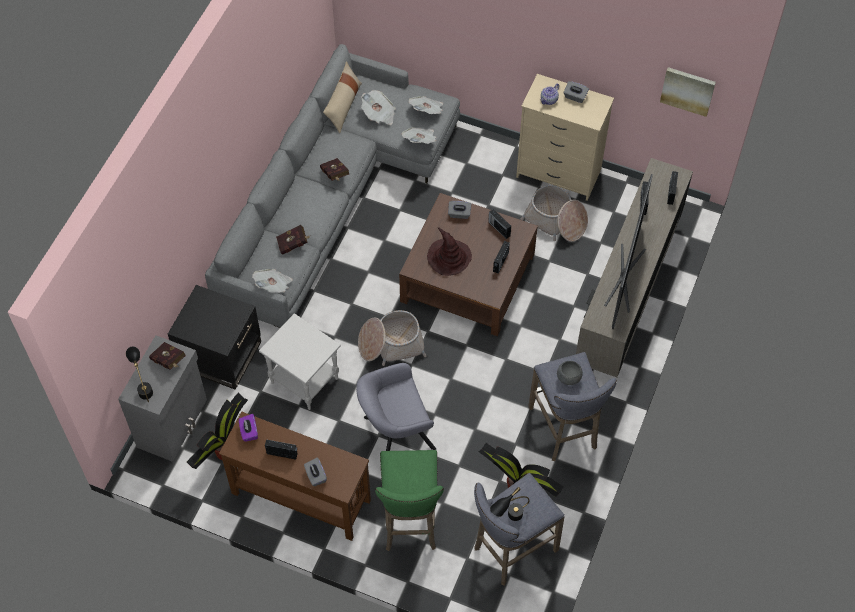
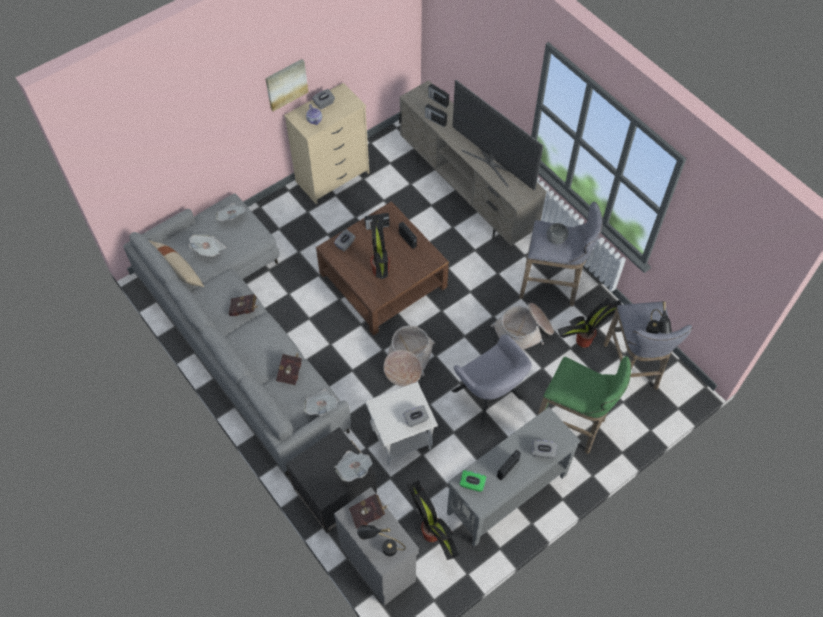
camera: 60 degrees left, 0 degrees up
brown console table [219,411,371,541] -> grey console table [447,407,581,547]
purple tissue box [239,414,258,442] -> green tissue box [460,470,487,492]
grey armchair [356,363,436,451] -> grey armchair turned 45 degrees counterclockwise [452,334,532,427]
newspaper [402,127,436,144] -> newspaper moved to [334,451,372,482]
brown hat [427,227,472,276] -> potted plant [370,216,390,279]
basket [520,185,588,242] -> basket moved to [491,303,554,350]
picture [660,67,716,117] -> picture moved to [265,59,308,111]
none -> grey tissue box [403,405,429,427]

